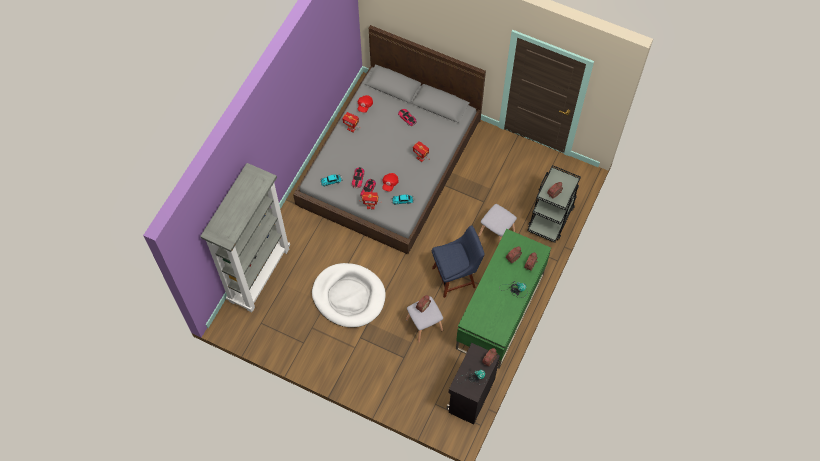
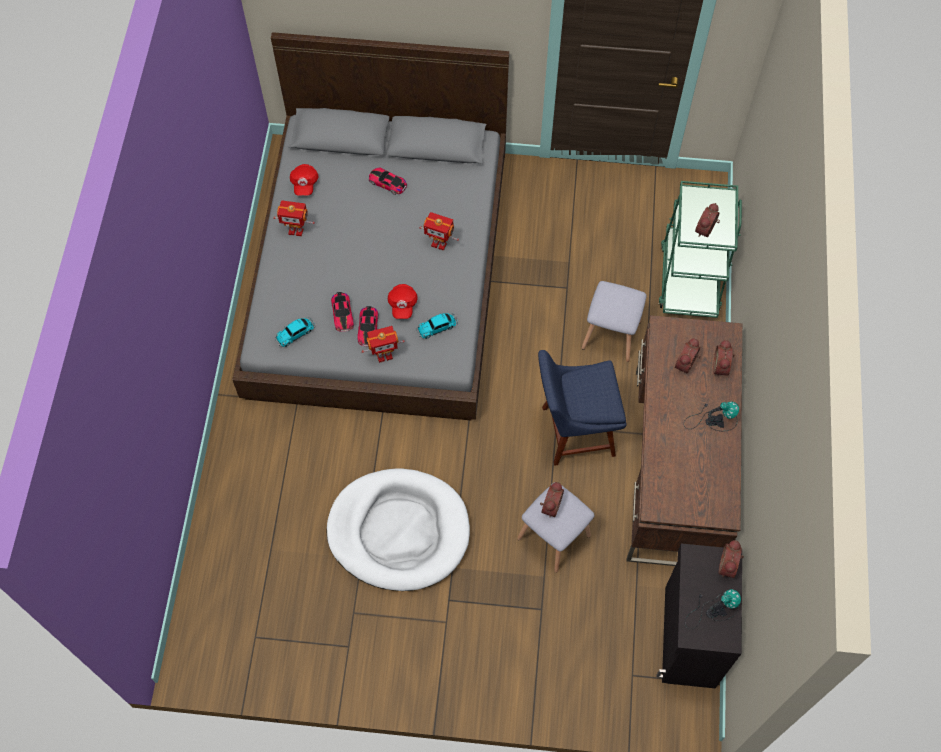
camera: 20 degrees left, 0 degrees up
grey bookcase [200,163,290,312] -> none
blue chair [432,225,485,298] -> blue chair turned 150 degrees counterclockwise [538,350,627,466]
green desk [456,229,551,369] -> brown desk [627,315,742,566]
black cart [527,165,581,243] -> green cart [659,181,742,318]

